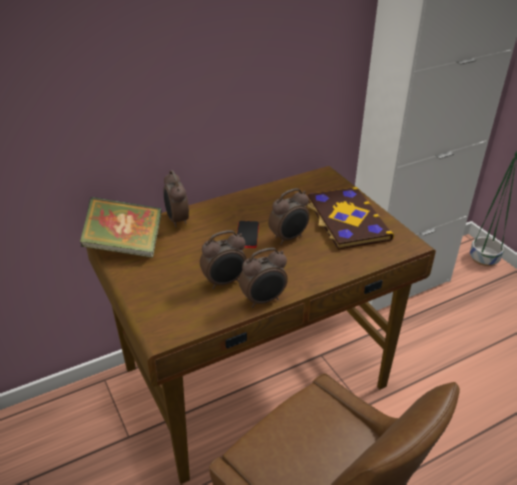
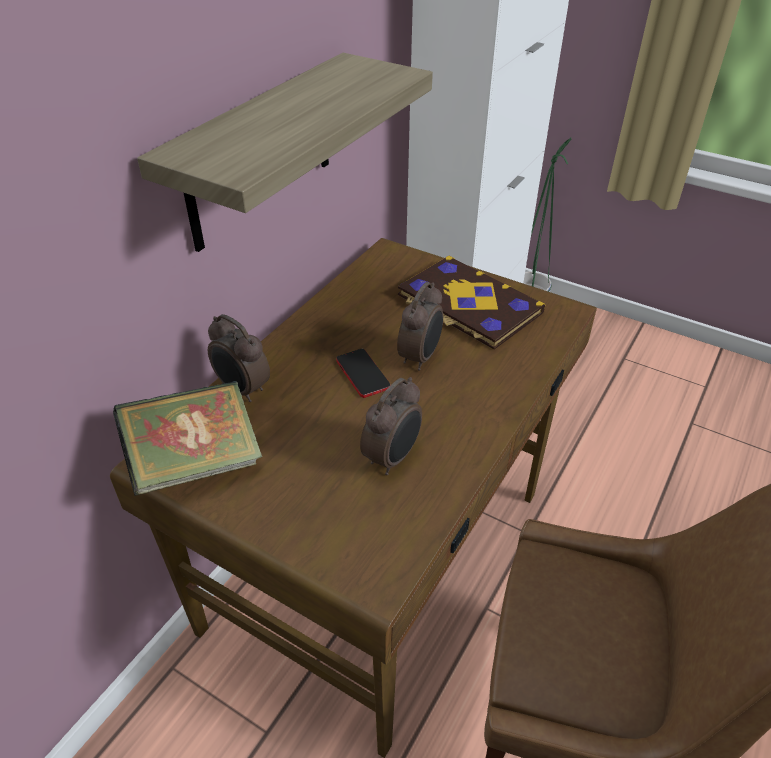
camera: 30 degrees left, 5 degrees up
alarm clock [239,247,288,308] -> none
none -> shelf [137,53,433,252]

